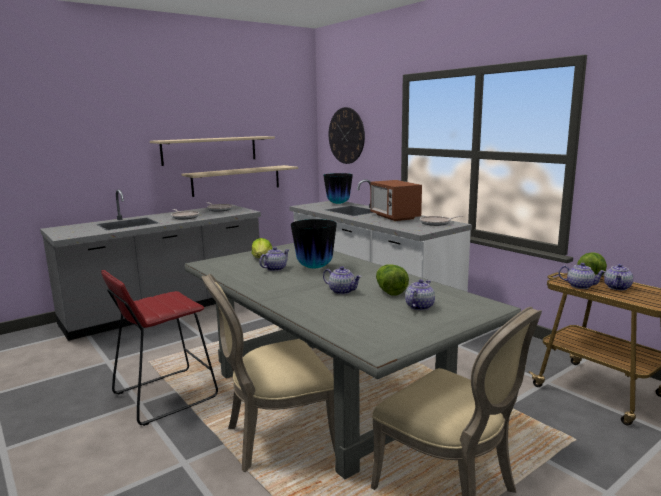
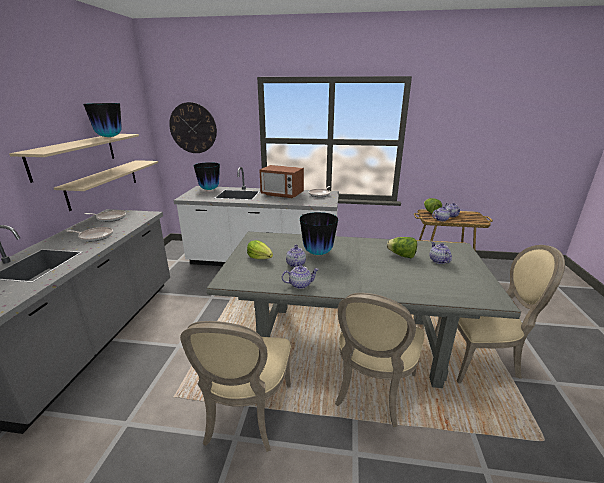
camera: 45 degrees left, 10 degrees up
red stool [101,270,218,426] -> beige chair [180,321,291,452]
teapot [323,266,362,295] -> teapot moved to [282,265,319,289]
none -> vase [83,103,122,137]

